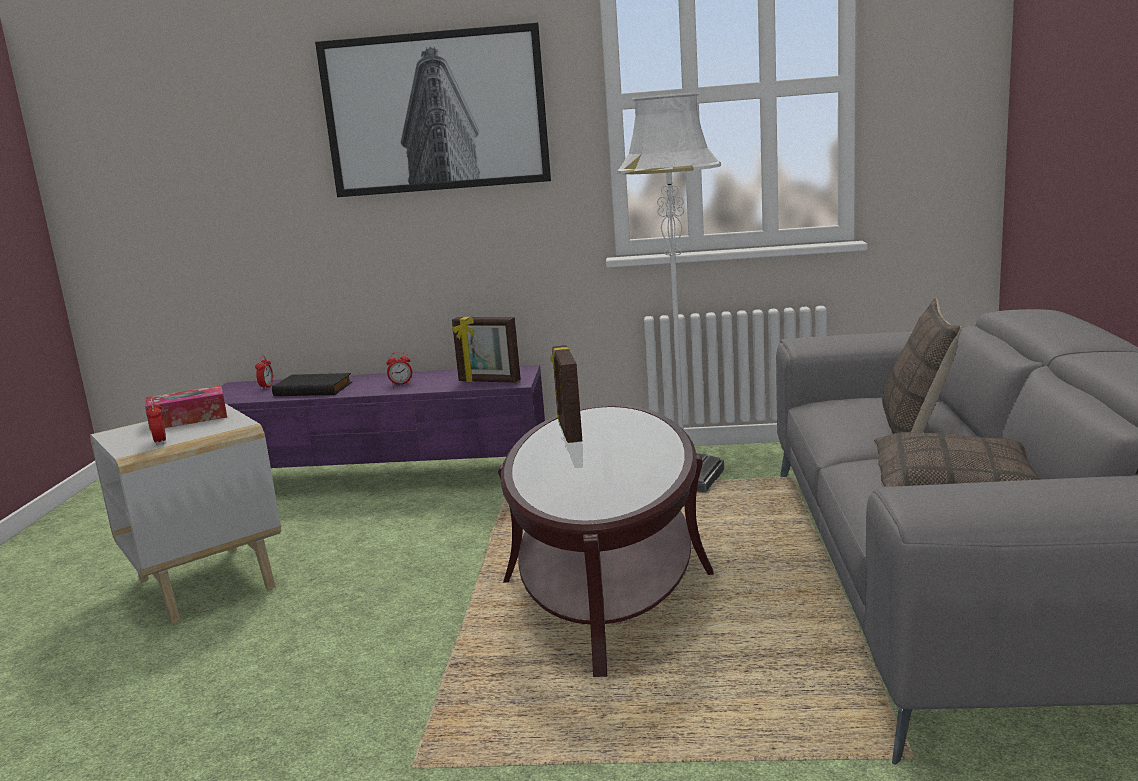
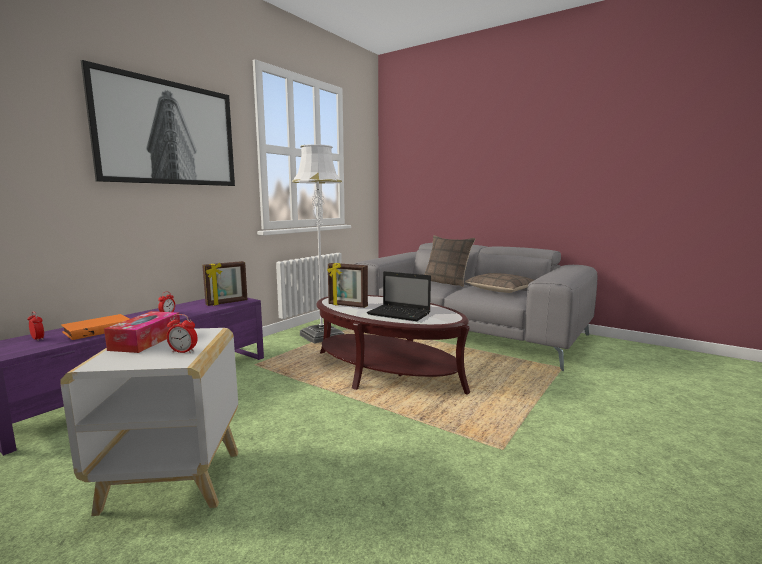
camera: 60 degrees left, 5 degrees down
black book [272,373,352,396] -> orange book [61,314,129,340]
none -> laptop [367,271,431,321]

